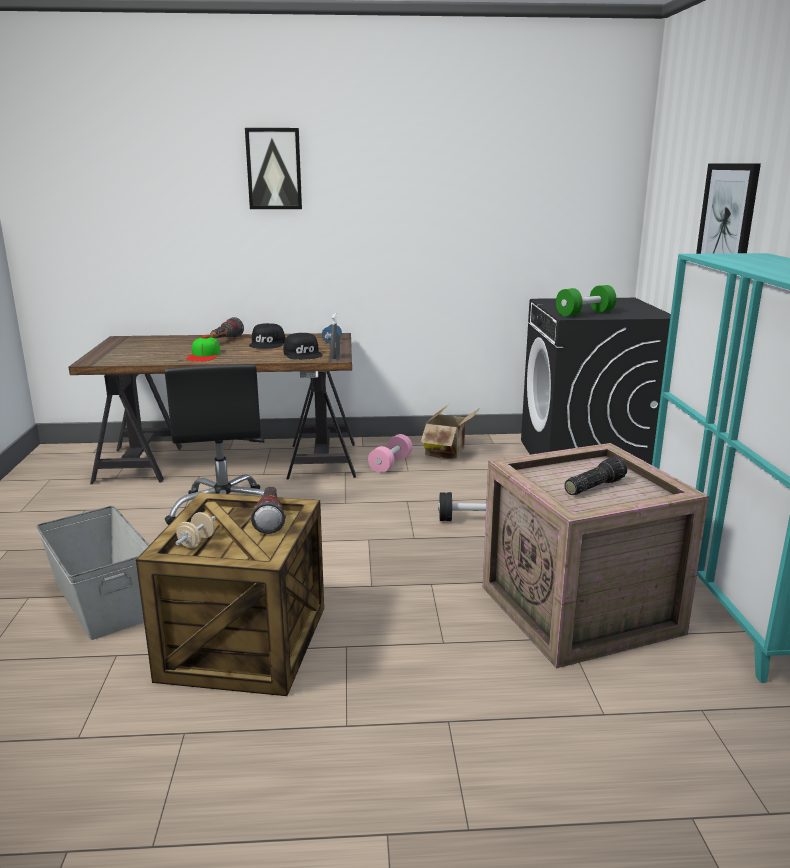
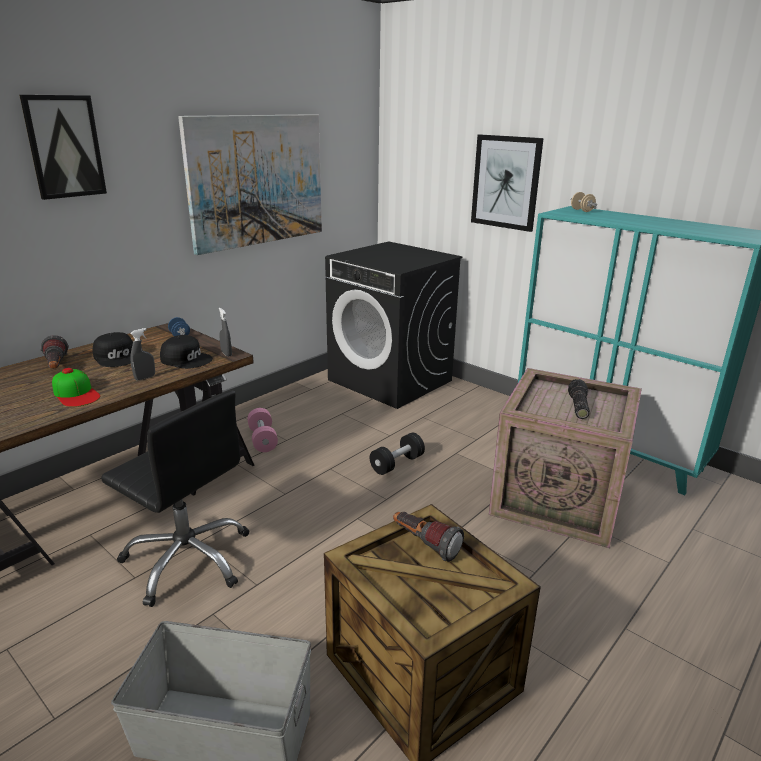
camera: 45 degrees left, 5 degrees up
beige dumbbell [175,512,216,548] -> beige dumbbell moved to [571,192,597,212]
cardboard box [420,405,480,459] -> none
green dumbbell [556,285,616,316] -> none
none -> grey spray bottle [130,328,155,380]
none -> picture [178,114,322,255]

